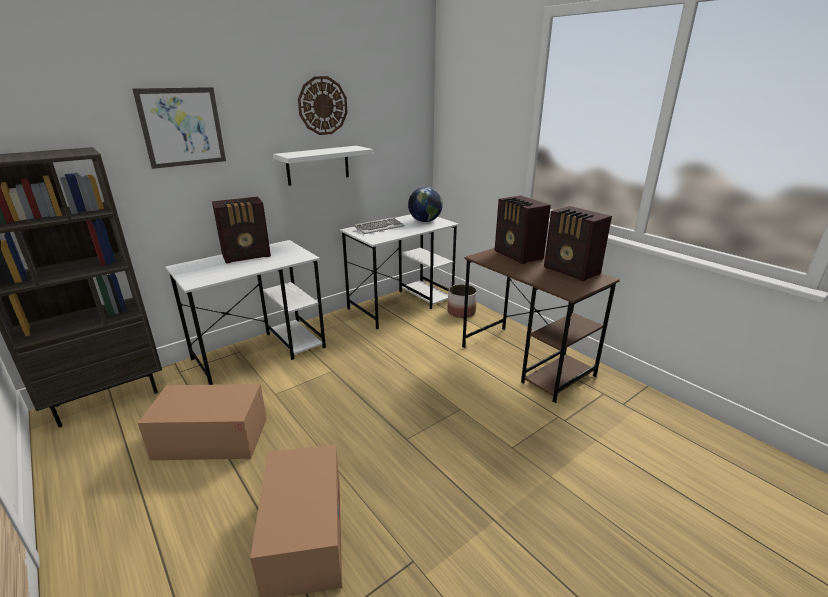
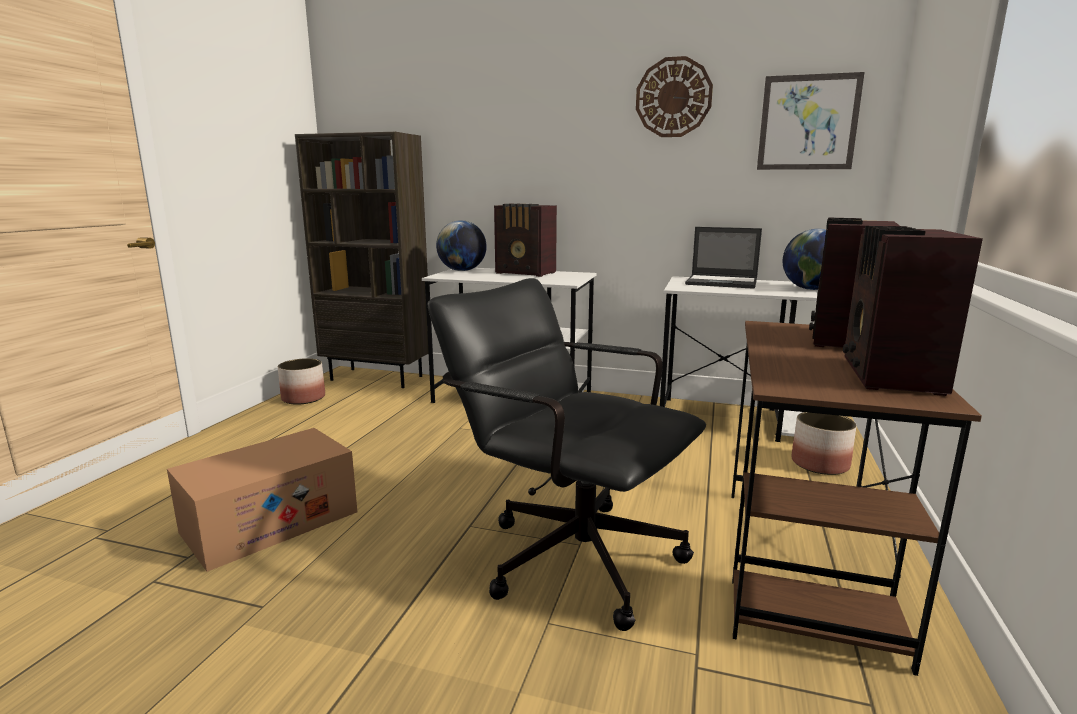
camera: 55 degrees right, 10 degrees down
picture [133,87,226,169] -> picture moved to [757,72,865,170]
cardboard box [138,384,267,460] -> none
white shelf [273,146,373,186] -> none
keyboard [354,217,404,234] -> laptop [685,227,762,289]
none -> planter [278,358,325,405]
none -> black office chair [428,278,706,631]
none -> globe [436,220,487,271]

